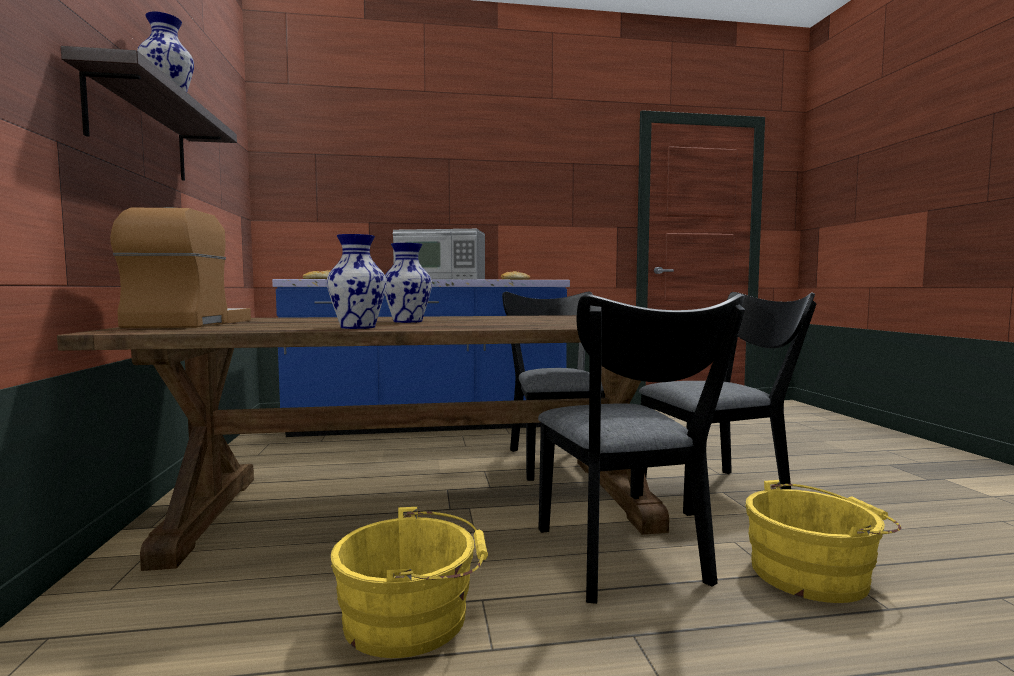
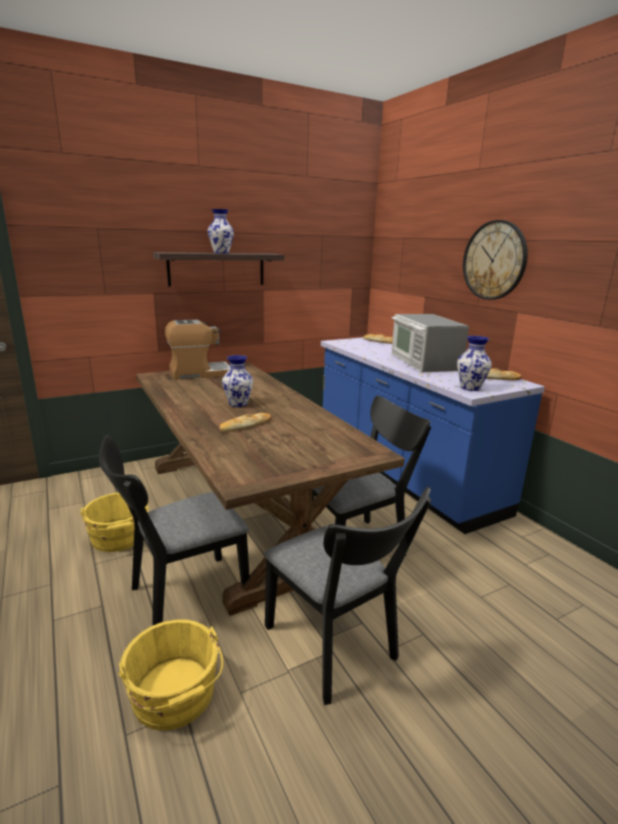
camera: 70 degrees right, 15 degrees up
vase [327,234,387,329] -> vase moved to [457,336,492,391]
none -> bread [219,413,271,432]
none -> wall clock [463,220,528,300]

